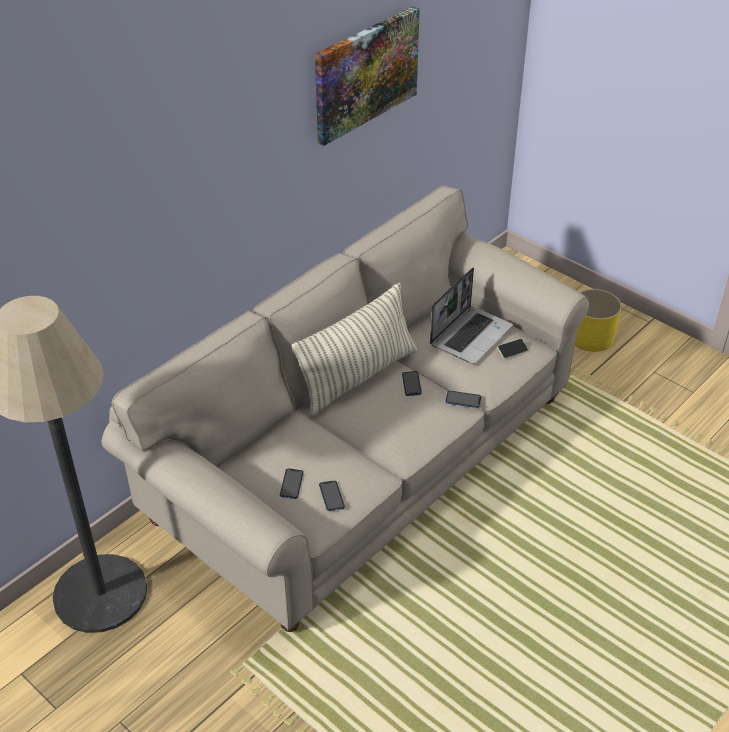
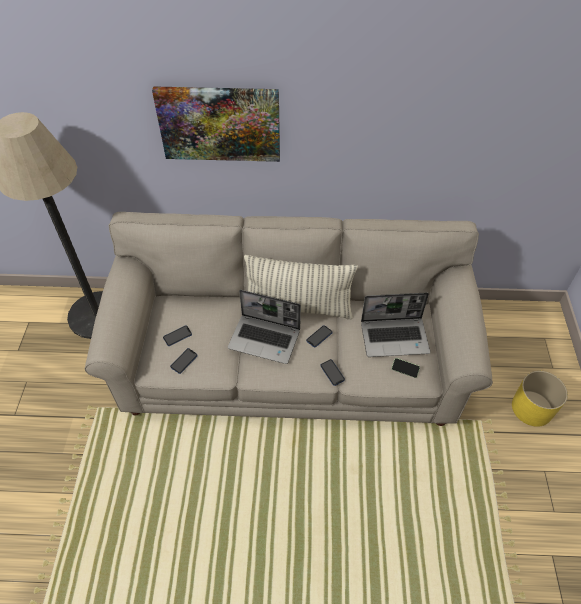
camera: 50 degrees right, 10 degrees up
picture [315,6,420,146] -> picture moved to [152,86,280,162]
none -> laptop [228,290,301,364]

